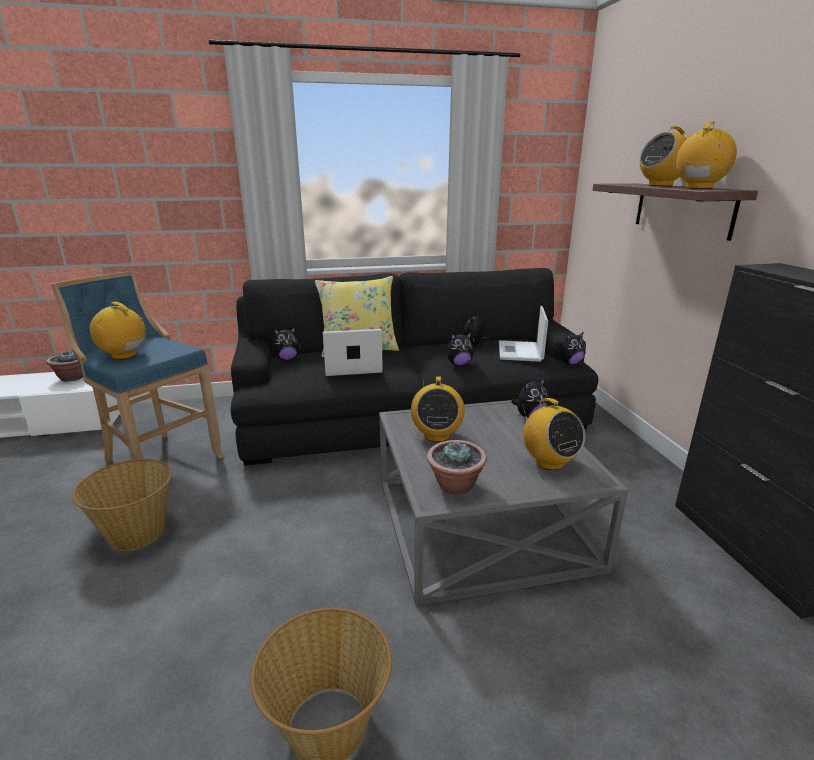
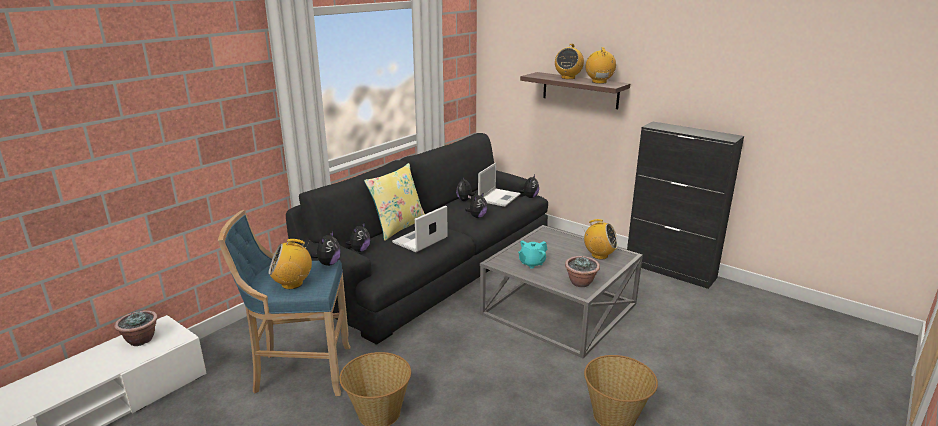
camera: 40 degrees left, 0 degrees up
radio [411,376,465,442] -> turquoise teapot [518,241,547,269]
laptop [499,306,548,362] -> laptop turned 120 degrees counterclockwise [478,163,521,207]
plush toy [511,378,548,418] -> plush toy moved to [310,231,341,266]

